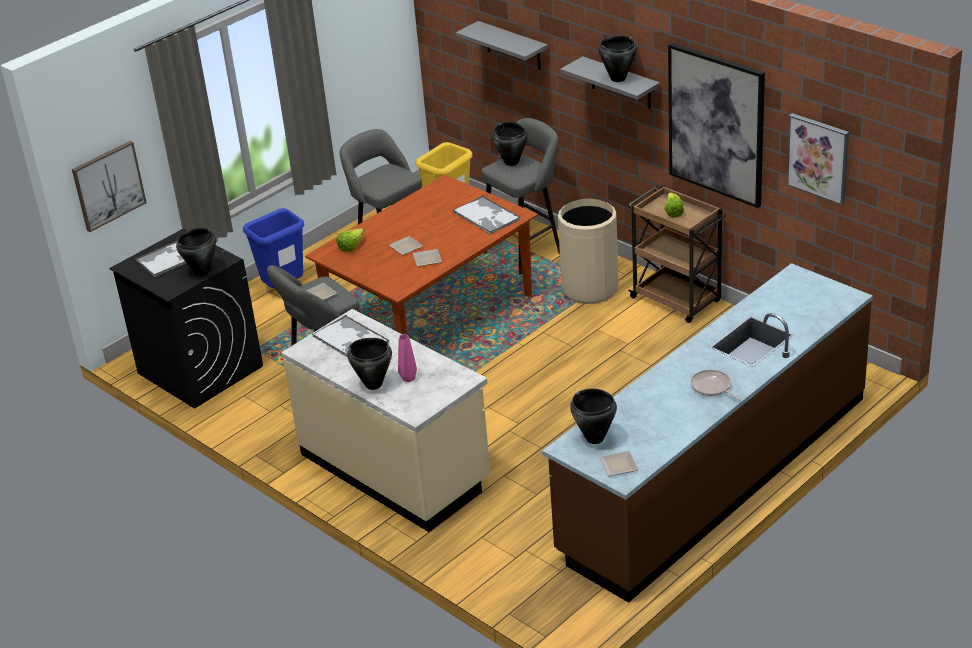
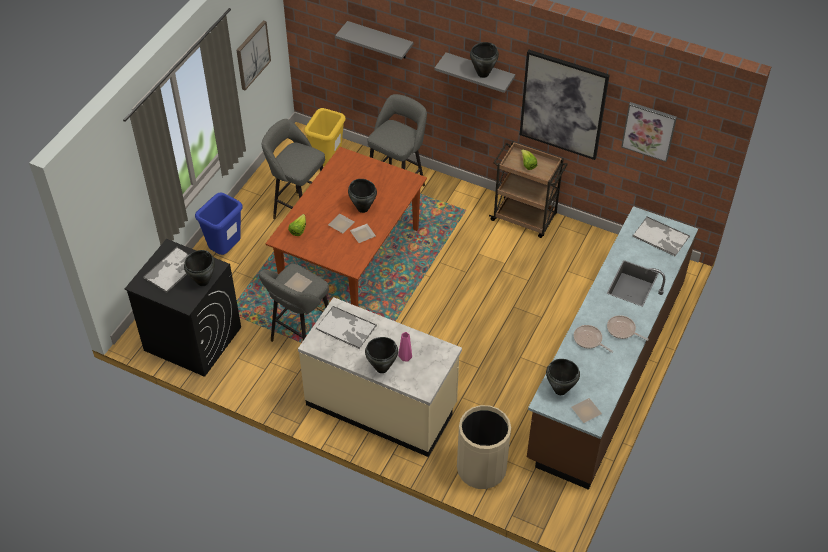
camera: 20 degrees left, 15 degrees up
picture [72,141,147,232] -> picture moved to [237,20,271,90]
tray [453,196,520,234] -> tray moved to [632,217,690,257]
black cooking pot [492,122,527,166] -> black cooking pot moved to [348,179,377,213]
beige trash can [558,199,619,304] -> beige trash can moved to [457,405,511,489]
none -> frying pan [574,325,613,353]

